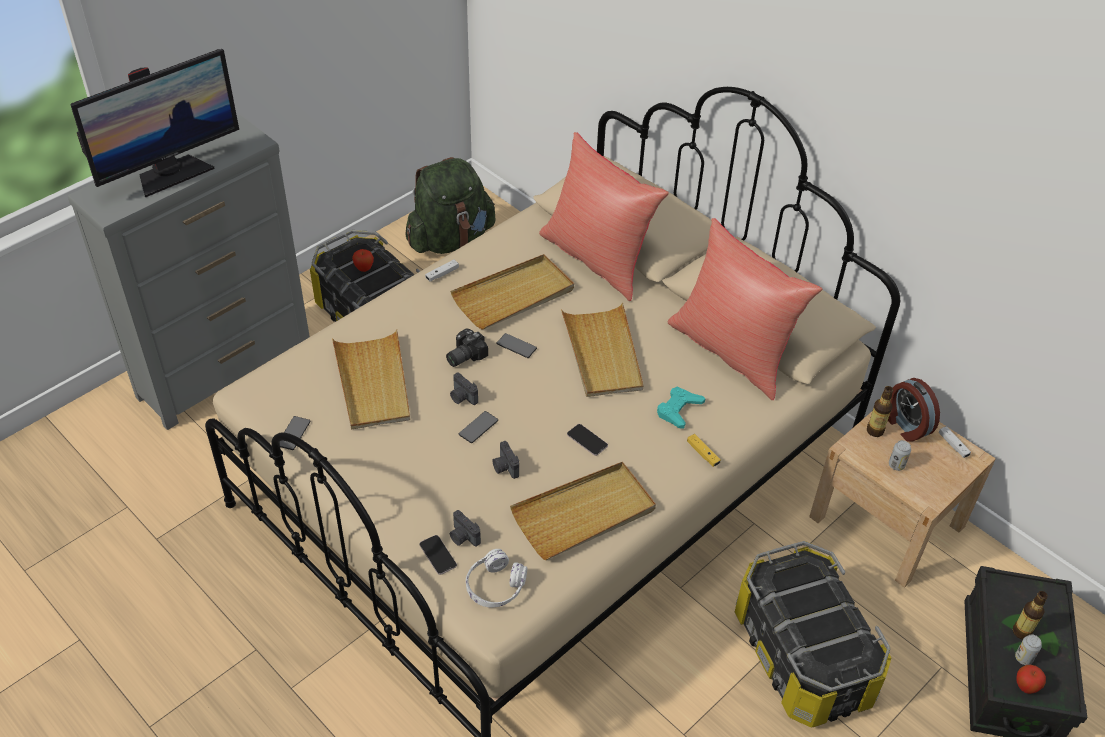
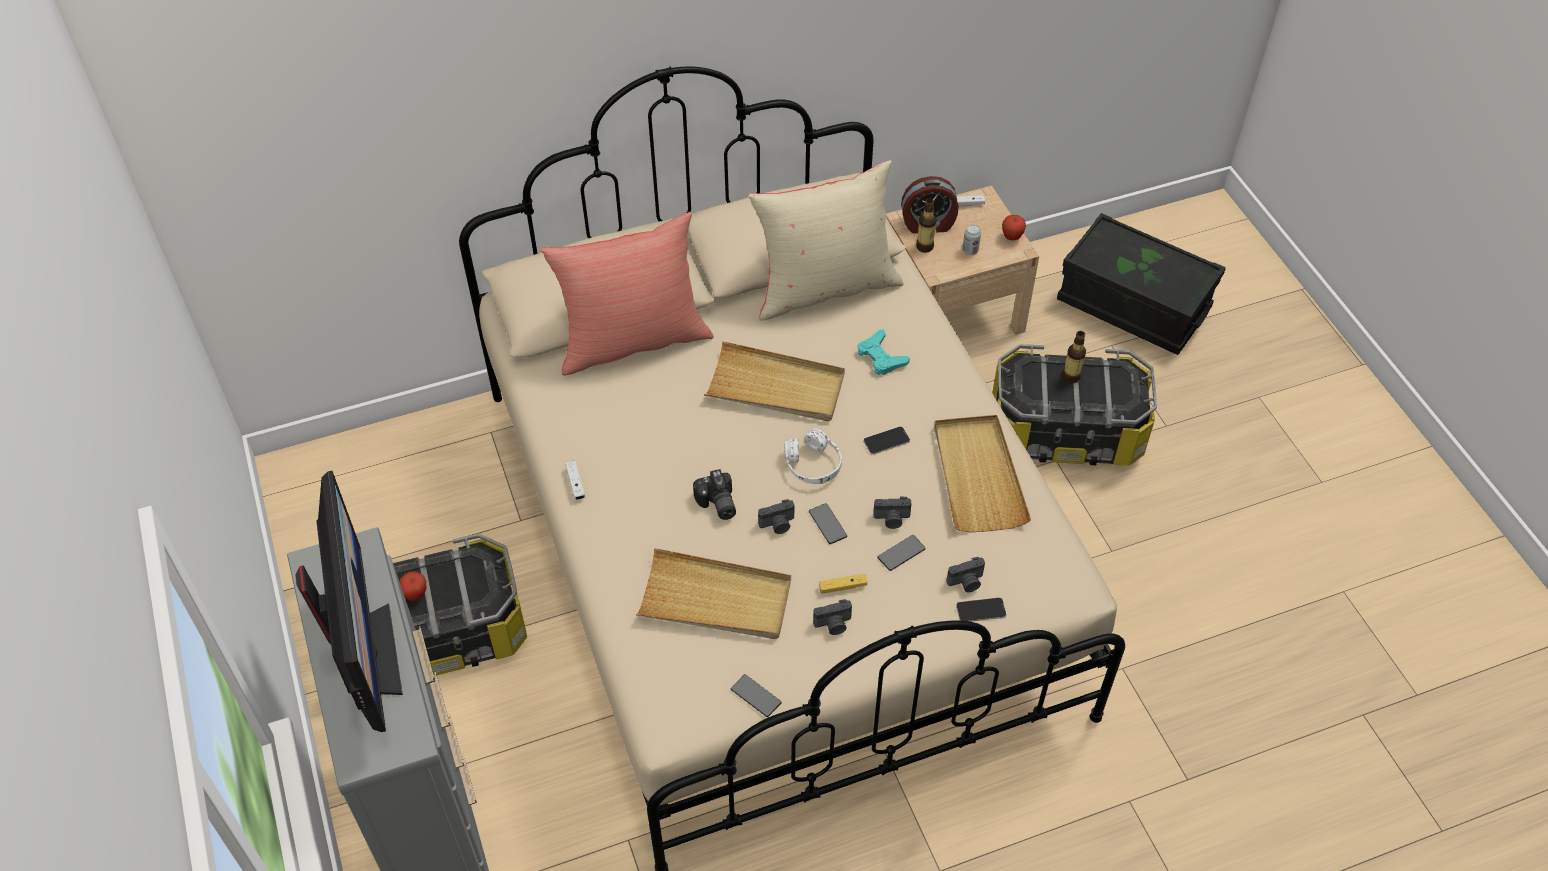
camera: 65 degrees left, 5 degrees up
green backpack [405,157,495,254] -> none
beige tray [450,254,574,329] -> none
white headphones [466,549,527,608] -> white headphones moved to [785,429,842,484]
phone [497,333,537,358] -> phone moved to [878,535,926,571]
red pillow [668,218,823,400] -> beige pillow [748,160,904,321]
yellow game controller [687,434,721,467] -> yellow game controller moved to [819,573,867,594]
bottle [1013,591,1048,639] -> bottle moved to [1062,331,1086,383]
can [1015,634,1042,665] -> none
apple [1016,665,1046,694] -> apple moved to [1002,215,1026,240]
none -> camera [813,599,852,635]

